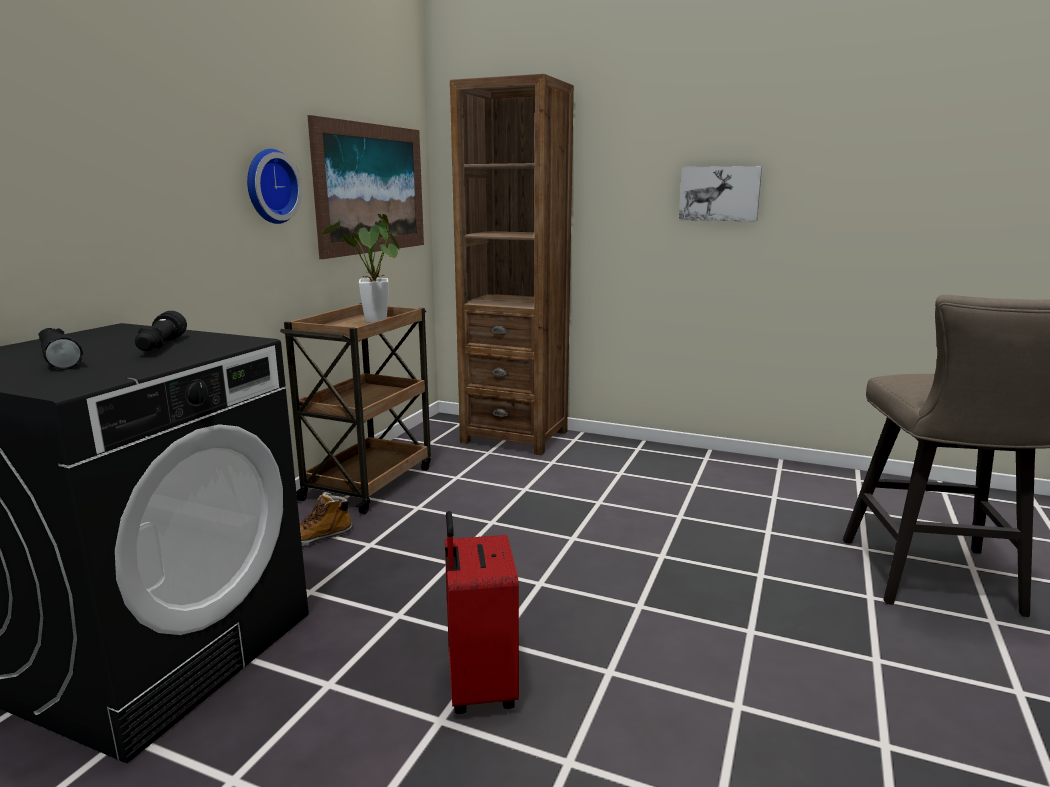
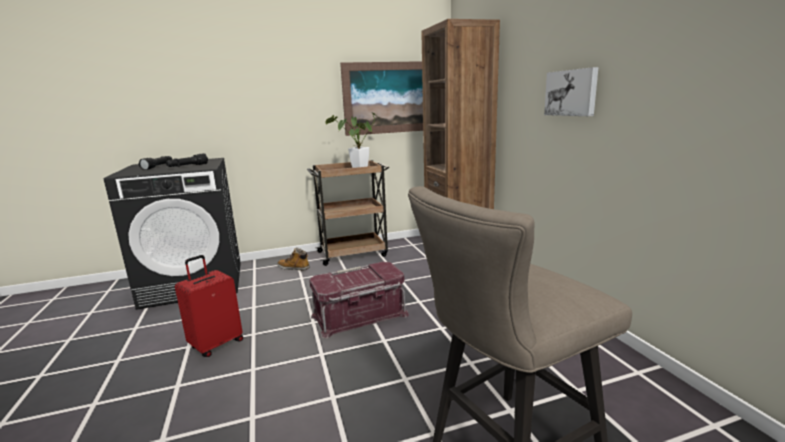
camera: 50 degrees right, 0 degrees up
wall clock [247,149,302,224] -> none
none -> red storage box [309,262,409,339]

